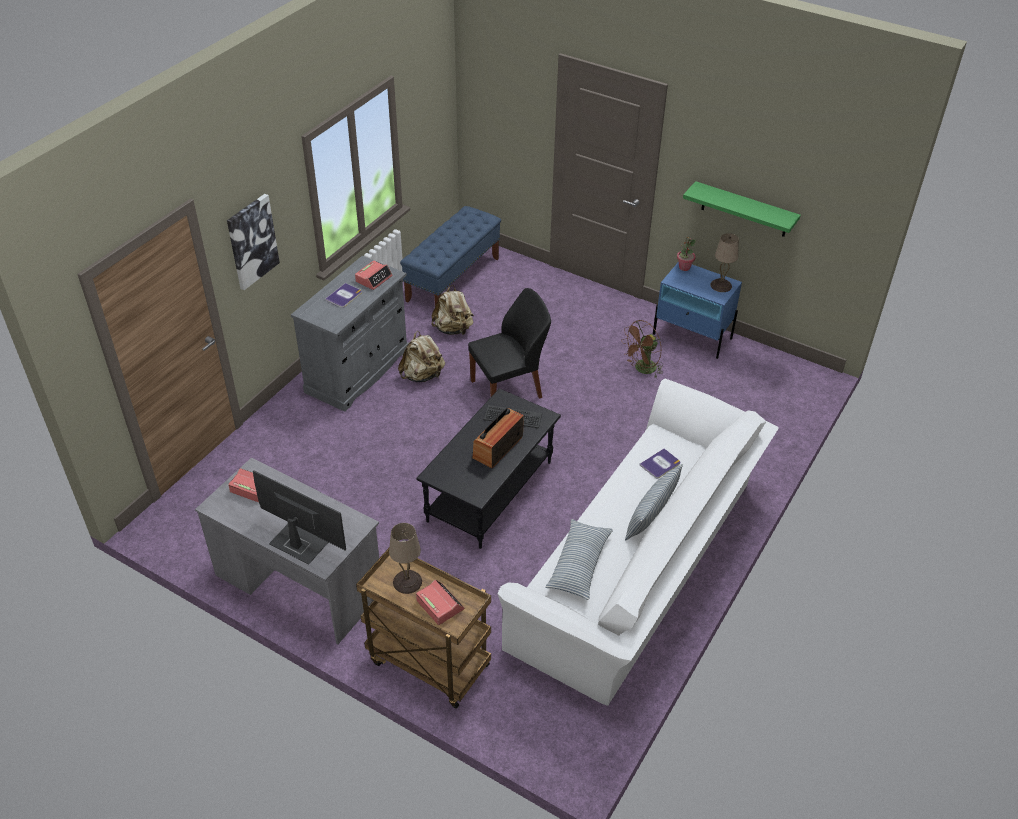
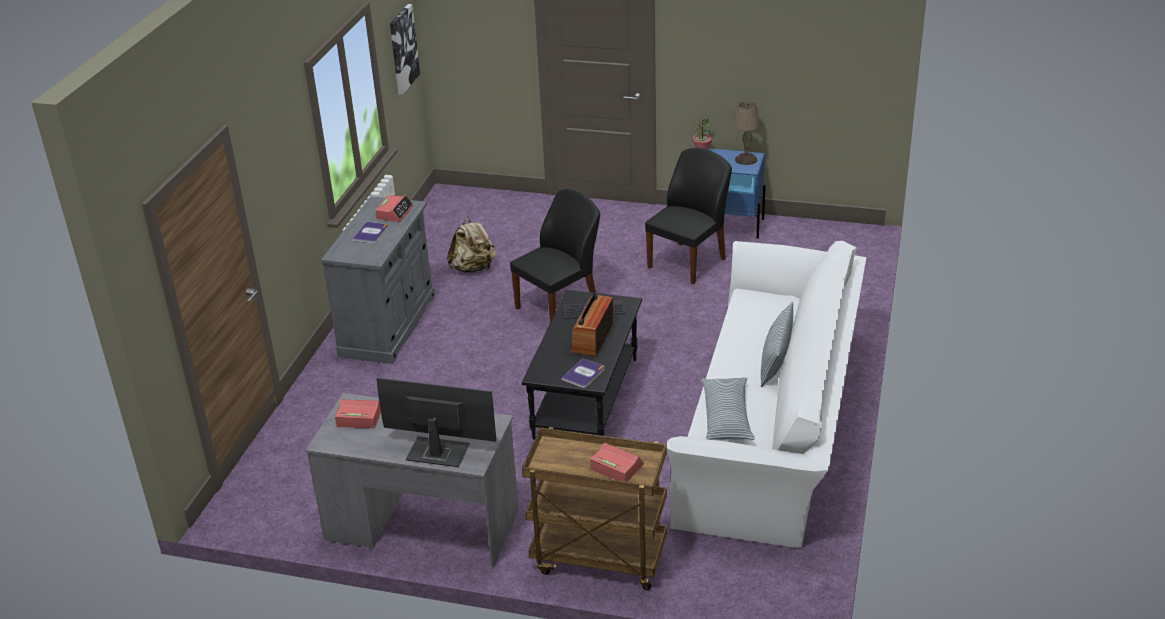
camera: 15 degrees left, 10 degrees down
picture [227,194,280,290] -> picture moved to [390,4,420,95]
beige table lamp [389,523,422,594] -> none
beige backpack [398,331,445,382] -> none
blue bench [400,206,501,306] -> none
brown fan [621,320,663,378] -> black chair [645,148,732,284]
book [640,448,680,479] -> book moved to [562,358,605,388]
green shelf [683,181,801,237] -> none

